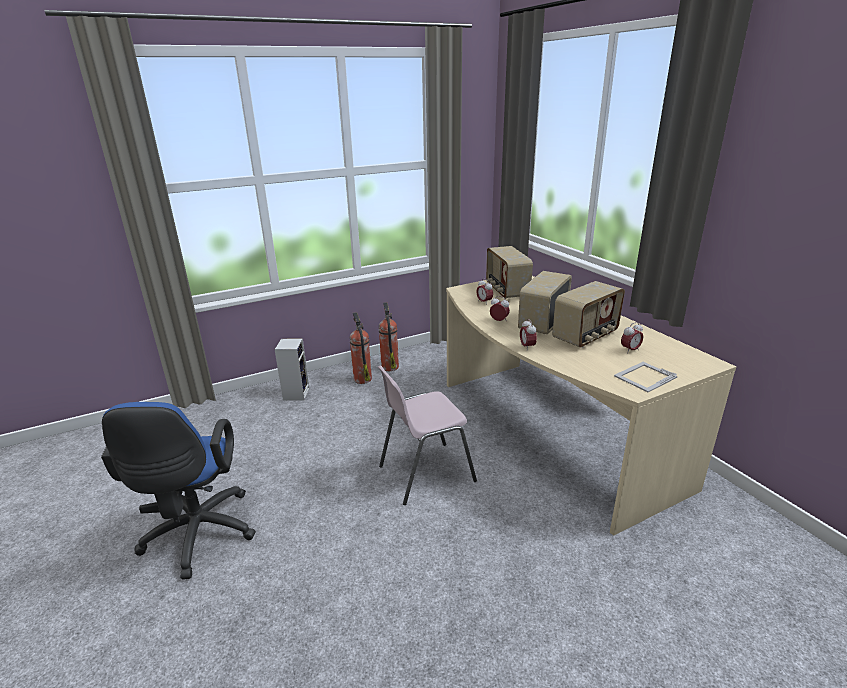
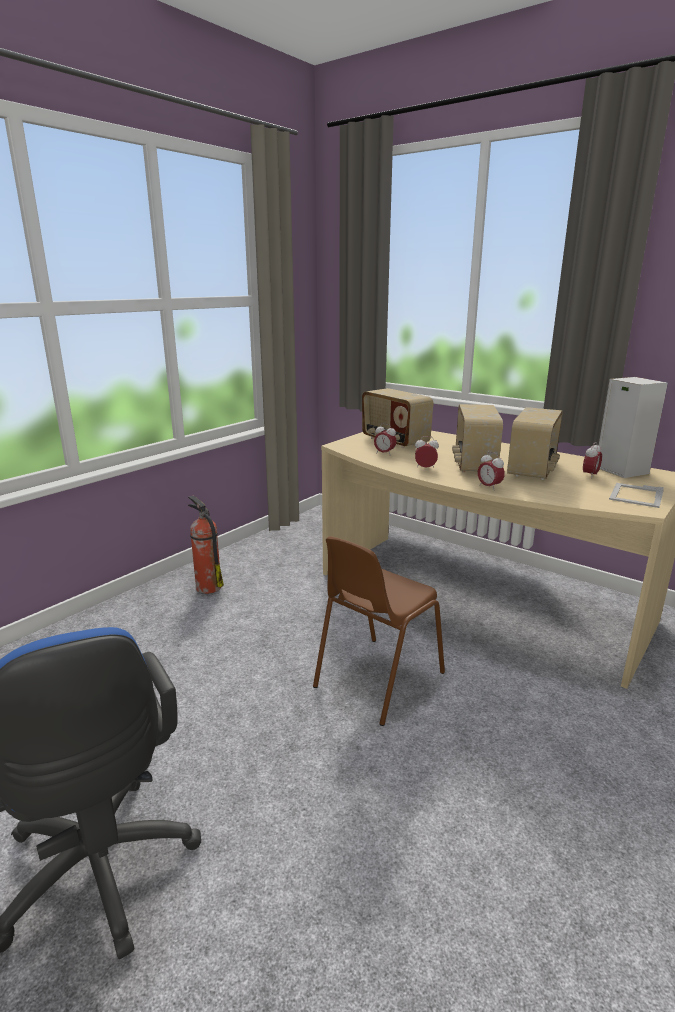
camera: 25 degrees left, 5 degrees down
speaker [275,338,309,401] -> speaker moved to [599,377,668,478]
pink chair [378,365,477,505] -> brown chair [313,536,445,726]
fire extinguisher [379,302,399,371] -> none

